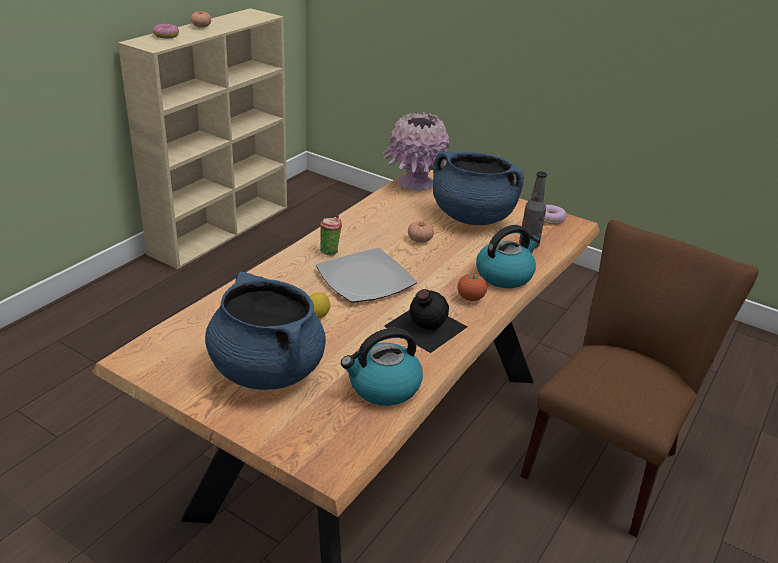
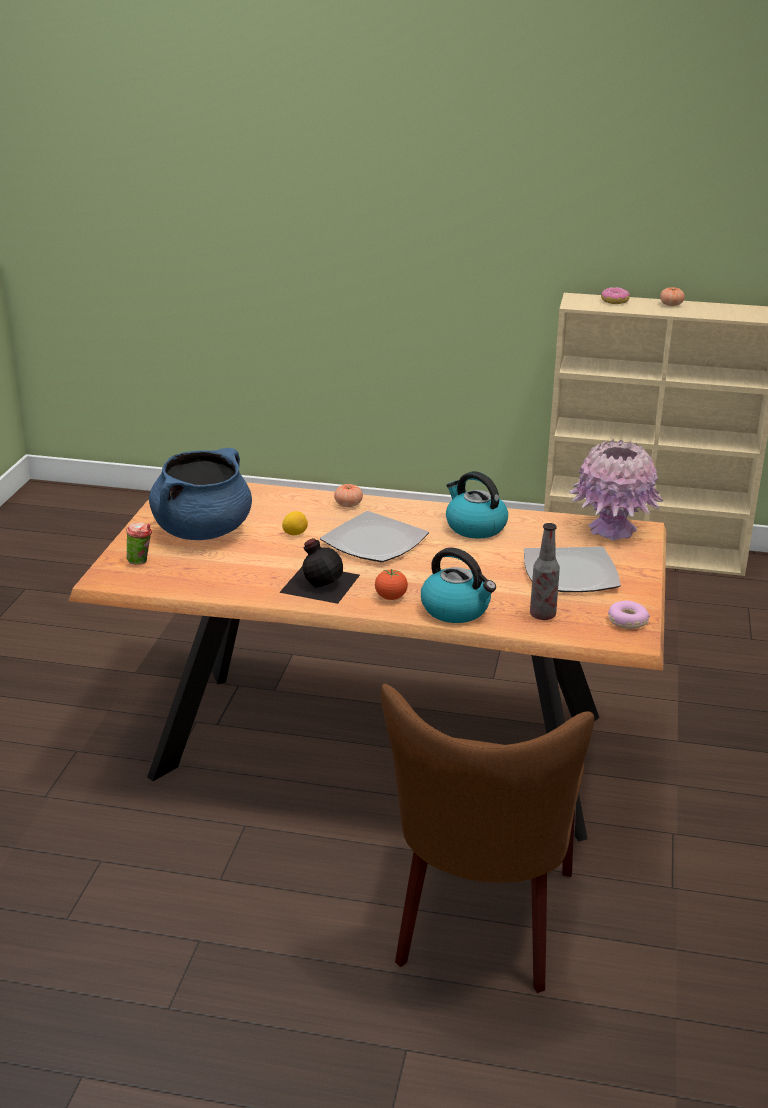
camera: 70 degrees right, 5 degrees down
cup [320,214,342,256] -> cup moved to [126,522,152,564]
kettle [341,328,423,406] -> kettle moved to [446,471,508,539]
tomato [408,221,434,243] -> tomato moved to [334,484,363,507]
blue cooking pot [433,151,524,225] -> plate [524,547,621,592]
brown chair [520,220,759,538] -> brown chair turned 90 degrees clockwise [381,684,594,993]

